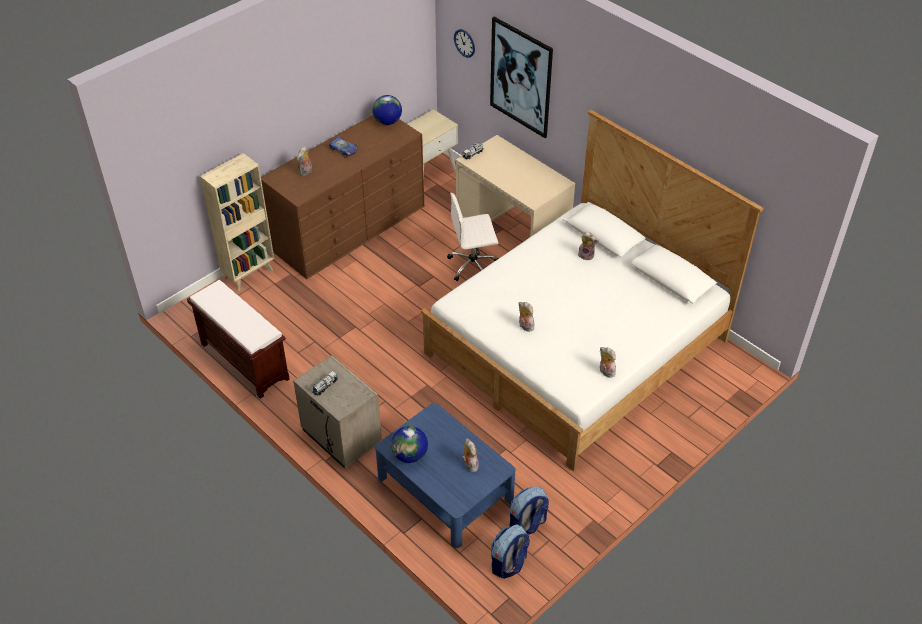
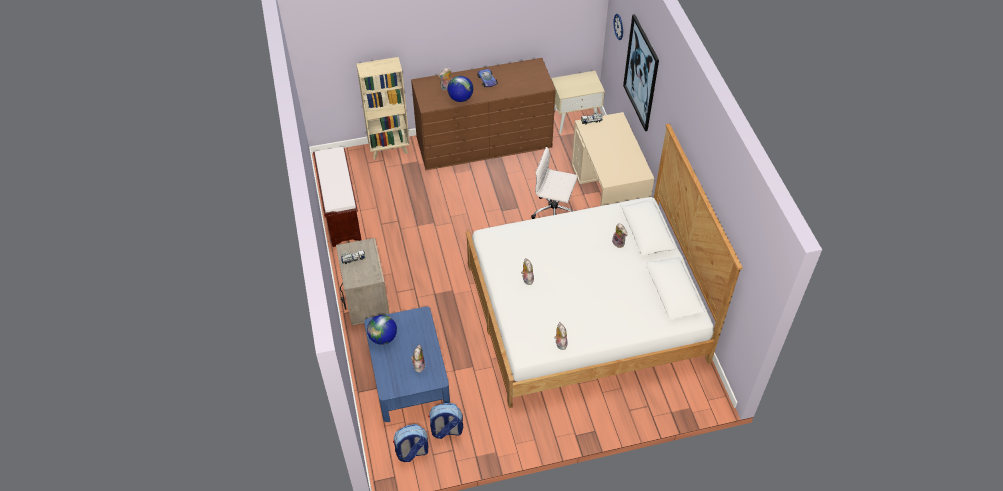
camera: 30 degrees right, 5 degrees up
globe [373,95,402,125] -> globe moved to [447,76,473,102]

